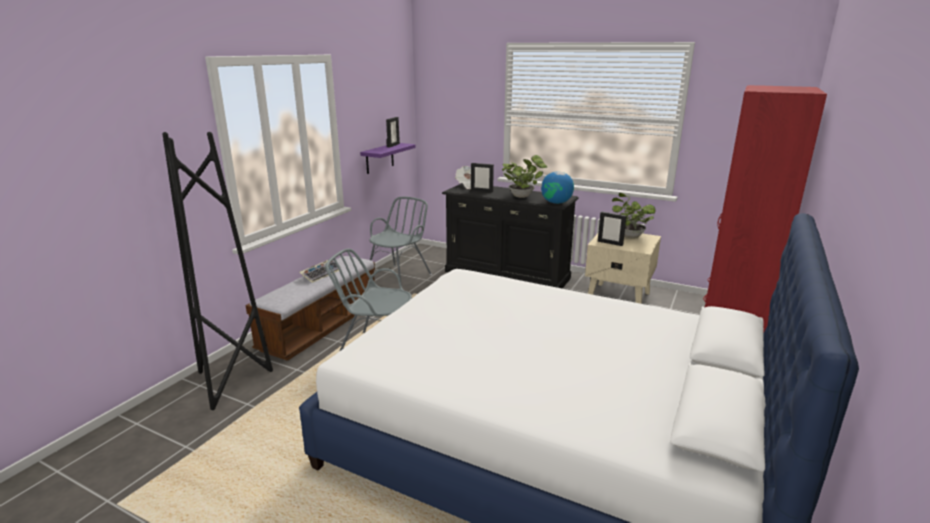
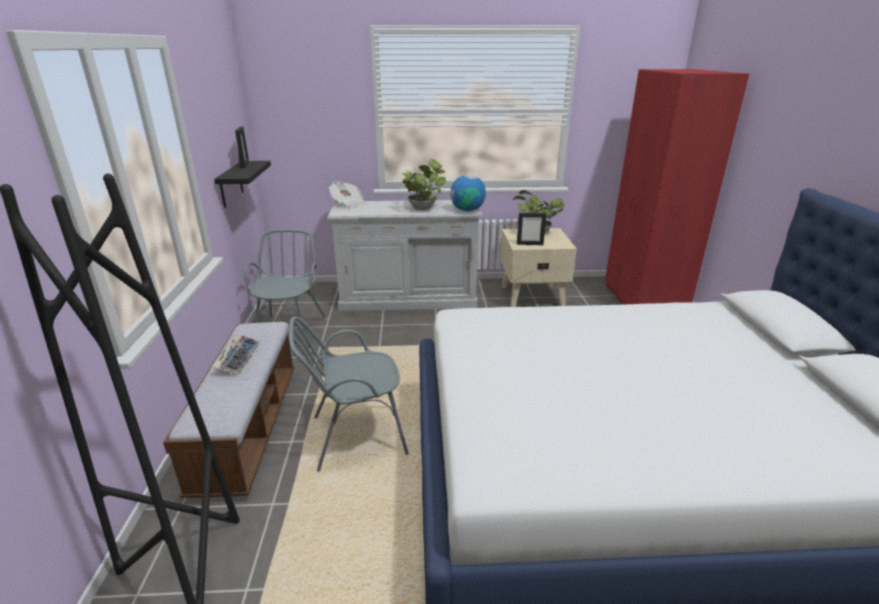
camera: 30 degrees left, 5 degrees up
purple shelf [360,143,416,174] -> black shelf [214,161,271,208]
black dresser [442,183,579,288] -> white dresser [327,200,483,311]
picture frame [471,163,494,192] -> none

